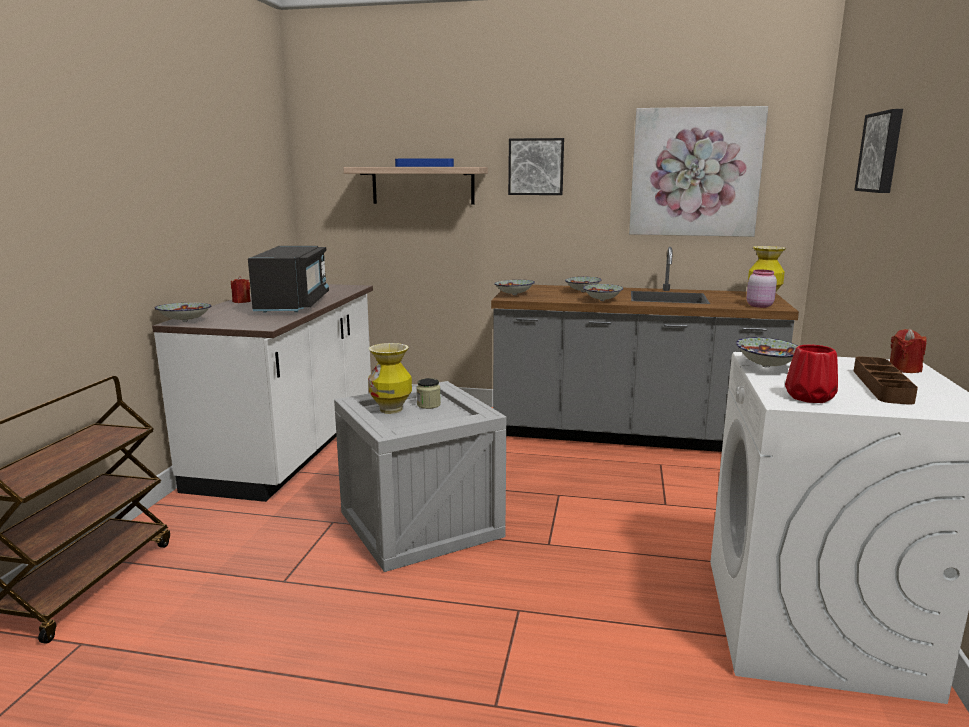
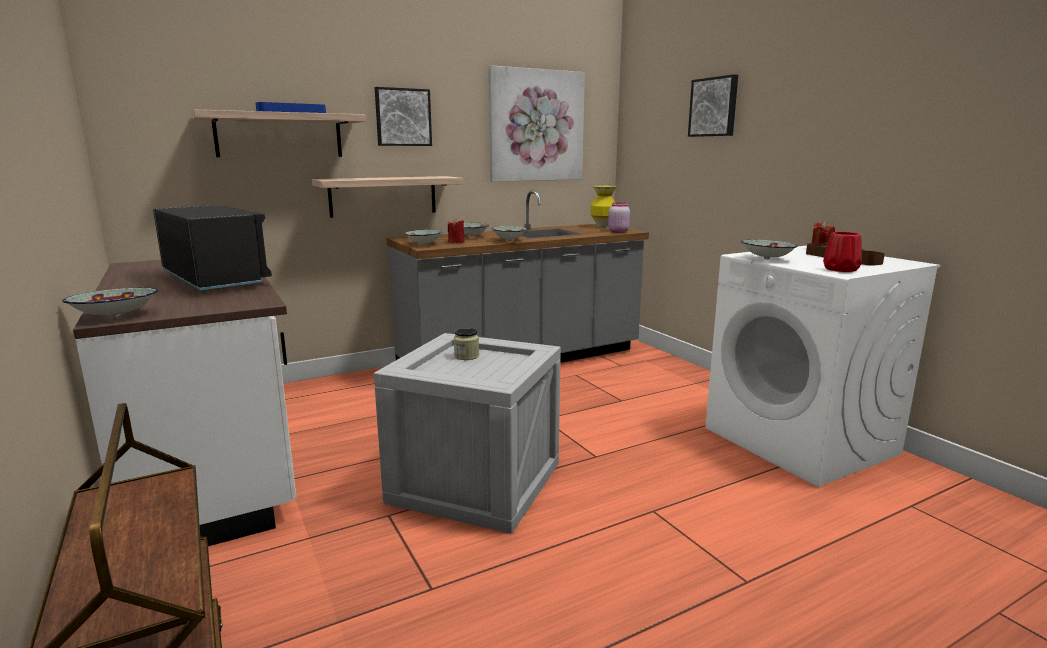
camera: 40 degrees left, 0 degrees up
red candle [231,276,251,303] -> red candle moved to [448,218,464,243]
vase [368,343,412,414] -> none
none -> shelf [312,176,463,218]

